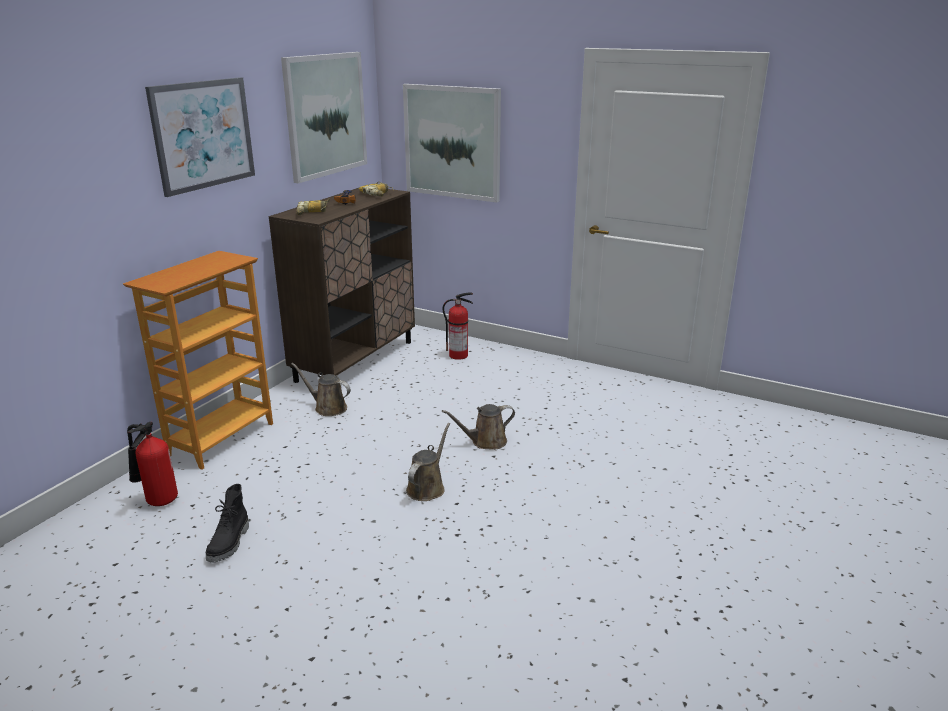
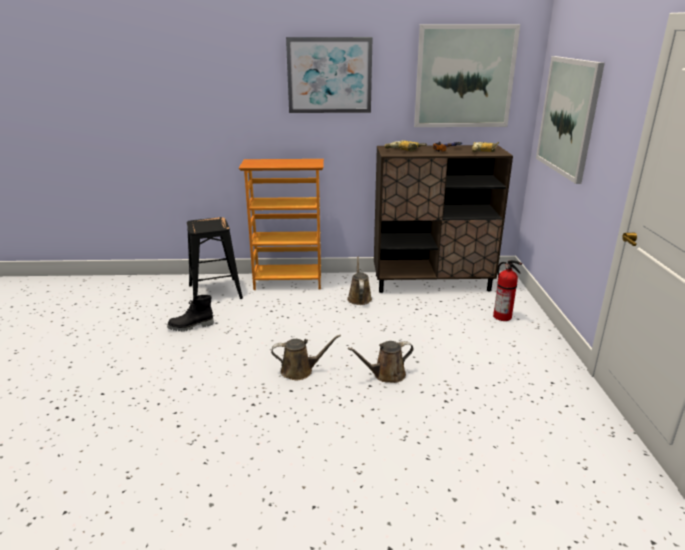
camera: 60 degrees right, 0 degrees up
fire extinguisher [127,422,178,506] -> black stool [187,217,243,299]
brown watering can [442,404,515,450] -> brown watering can turned 60 degrees counterclockwise [348,341,414,383]

